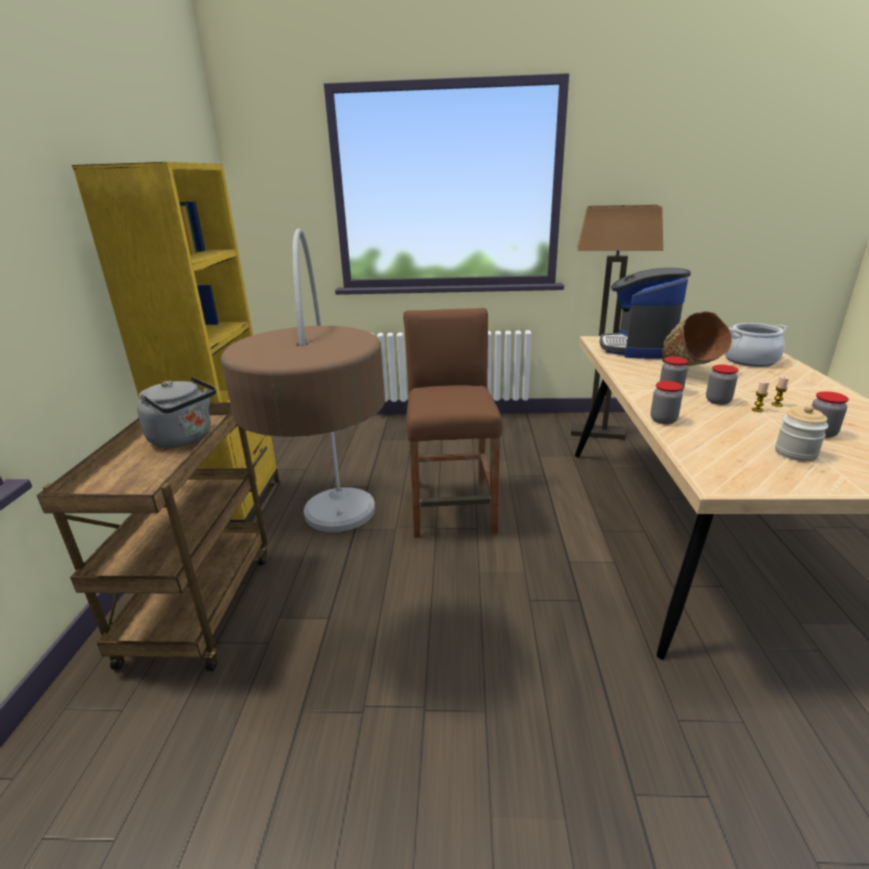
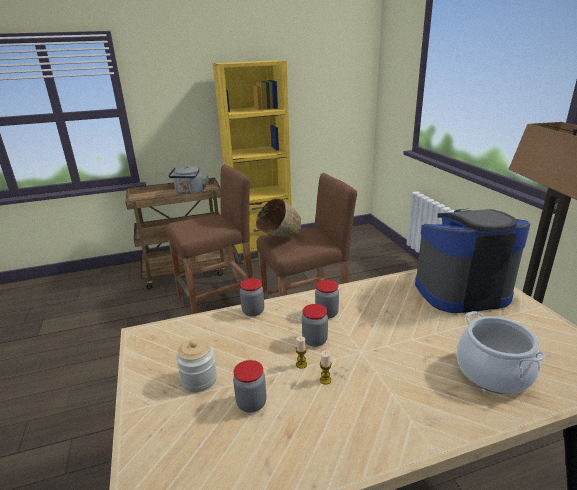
camera: 70 degrees right, 0 degrees up
floor lamp [221,228,385,532] -> brown stool [166,164,254,314]
brown bowl [662,311,732,366] -> brown bowl moved to [256,199,301,237]

